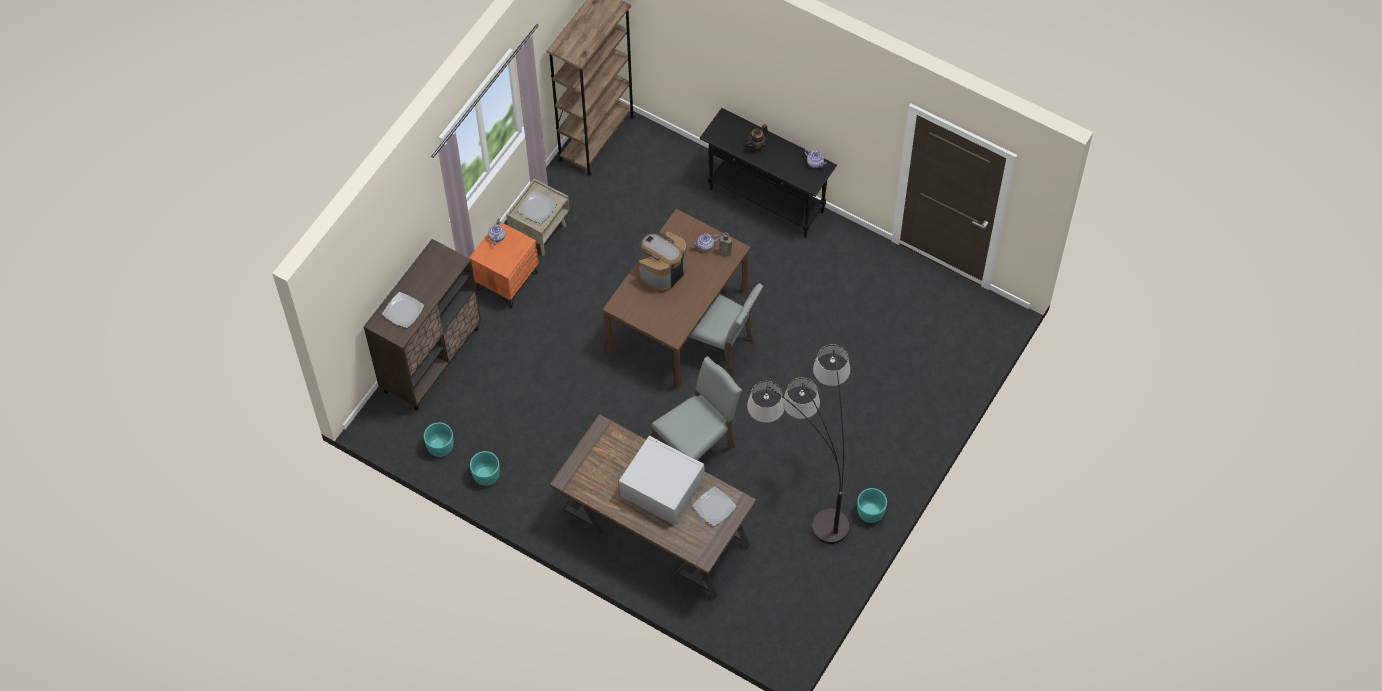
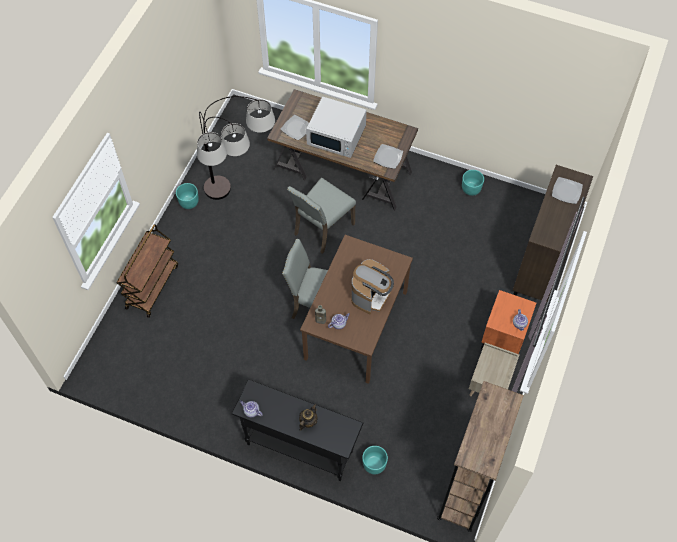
camera: 170 degrees right, 0 degrees up
turquoise planter [424,423,454,457] -> turquoise planter moved to [362,446,388,475]
plate [517,190,557,224] -> plate moved to [373,144,403,169]
none -> brown cart [117,224,178,318]

